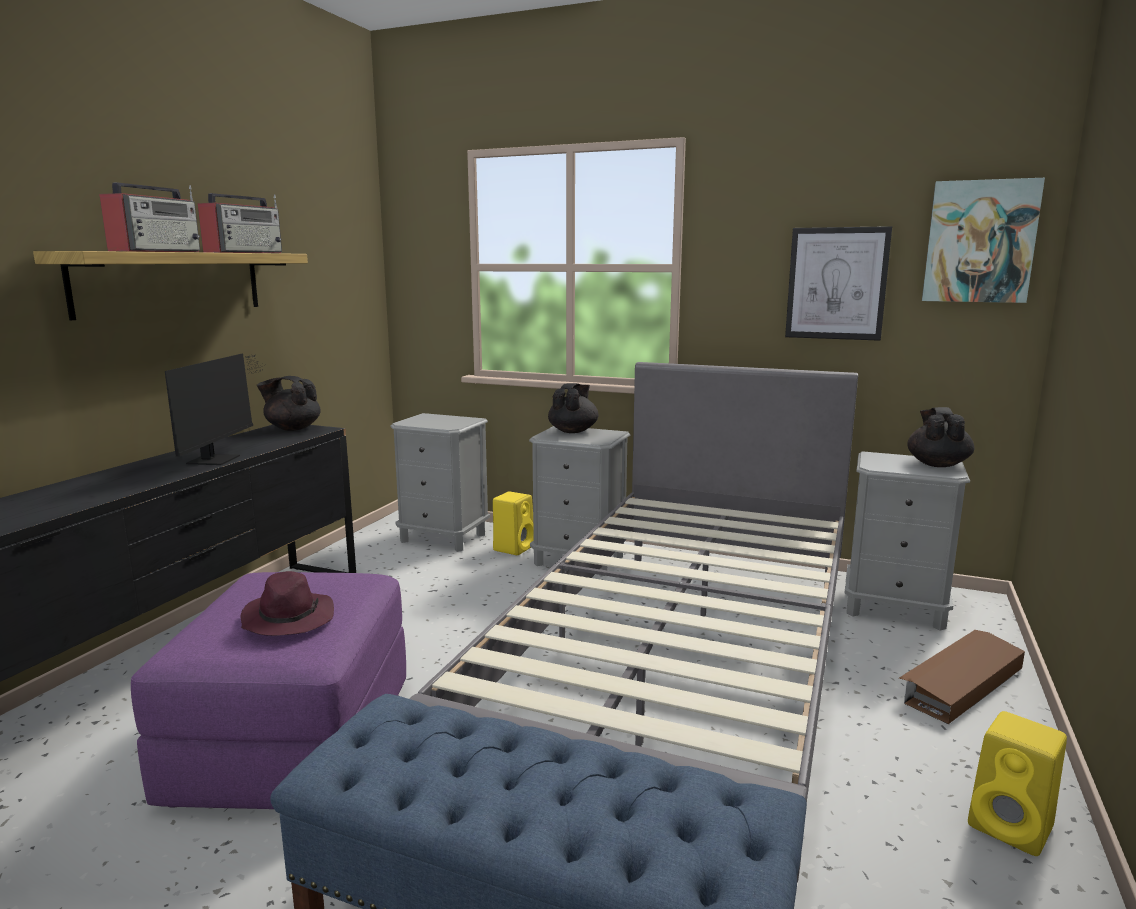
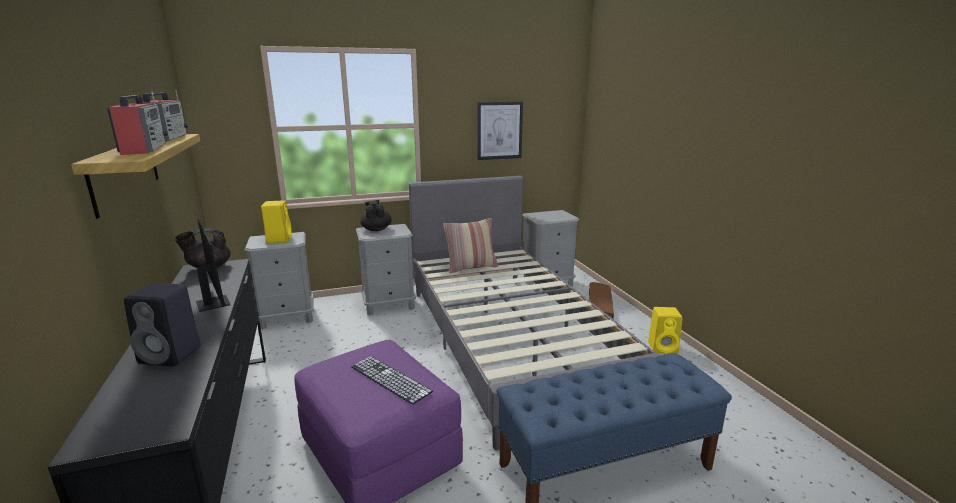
camera: 40 degrees left, 5 degrees up
purple hat [241,571,334,636] -> keyboard [351,356,433,405]
yellow speaker [493,491,534,555] -> yellow speaker moved to [261,200,292,244]
black teapot [907,407,974,467] -> none
picture [922,178,1045,303] -> none
none -> black speaker [124,283,201,367]
none -> pillow [443,218,498,273]

